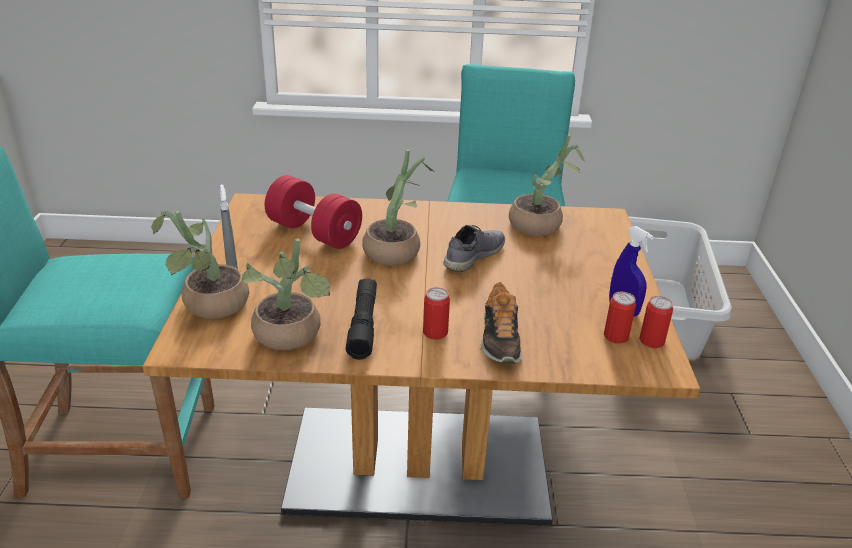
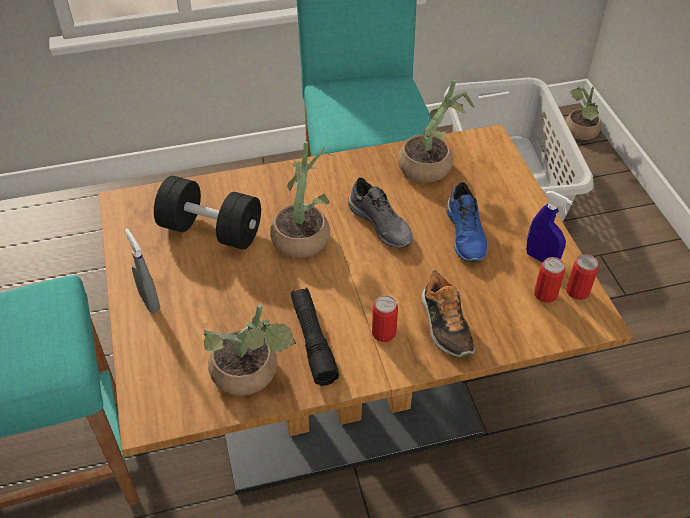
camera: 15 degrees left, 15 degrees up
potted plant [151,211,249,318] -> potted plant moved to [565,86,602,140]
red dumbbell [265,175,362,249] -> black dumbbell [154,176,261,250]
grey shoe [444,225,505,272] -> grey shoe turned 120 degrees clockwise [348,177,413,248]
none -> blue shoe [446,182,488,262]

